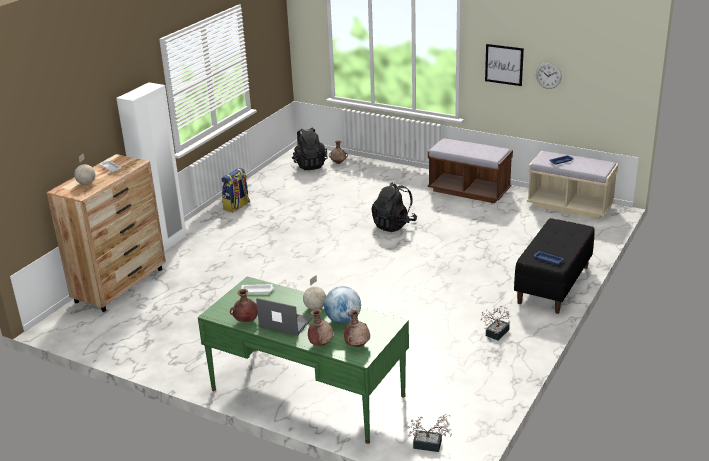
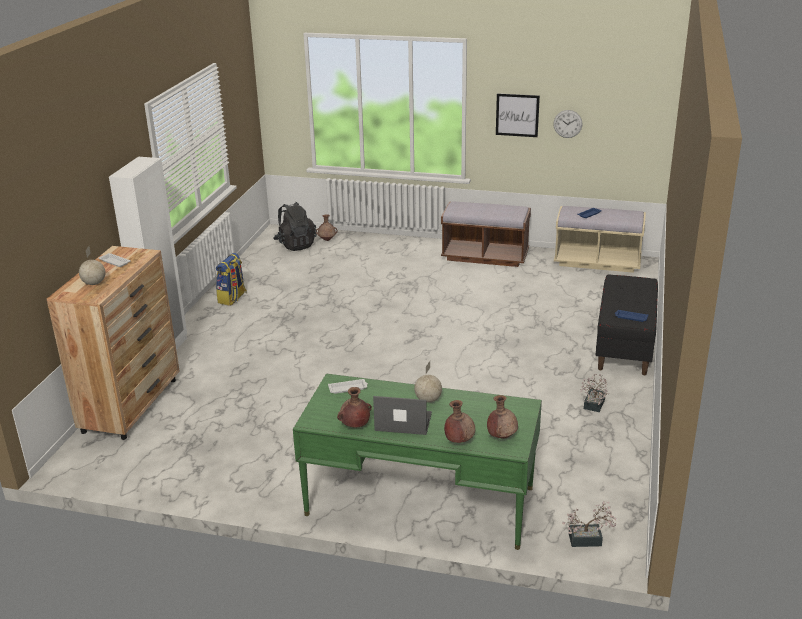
camera: 15 degrees left, 0 degrees up
globe [324,286,361,324] -> none
black backpack [371,182,417,232] -> none

